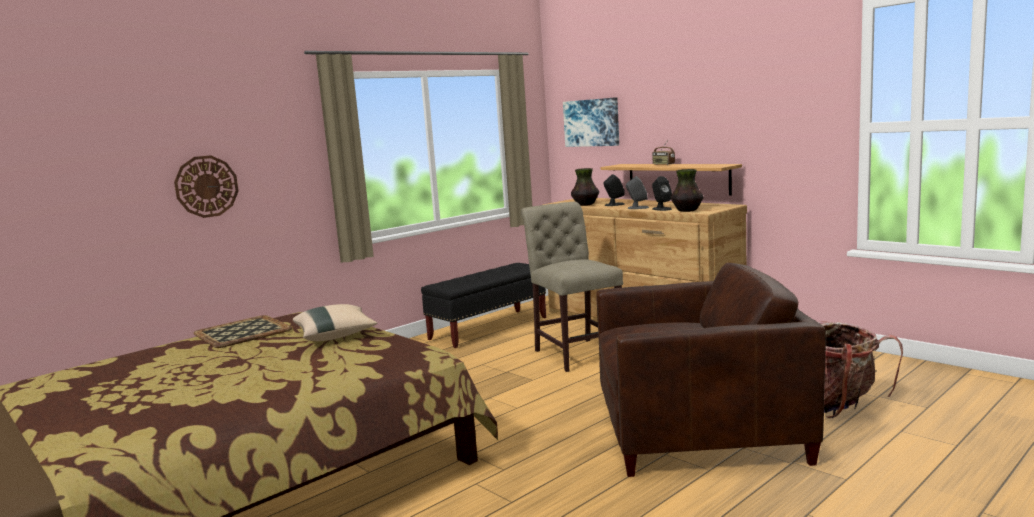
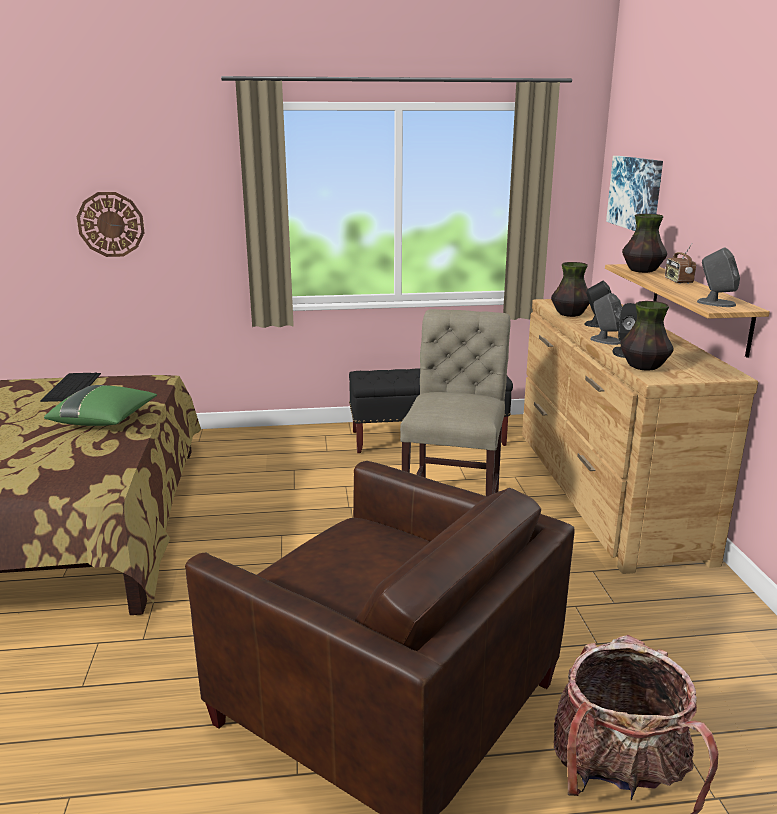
camera: 35 degrees right, 10 degrees up
tray [194,315,292,348] -> keyboard [40,373,101,402]
beige pillow [293,304,377,341] -> green pillow [44,385,157,426]
none -> vase [622,214,667,273]
none -> grey speaker [697,248,740,307]

